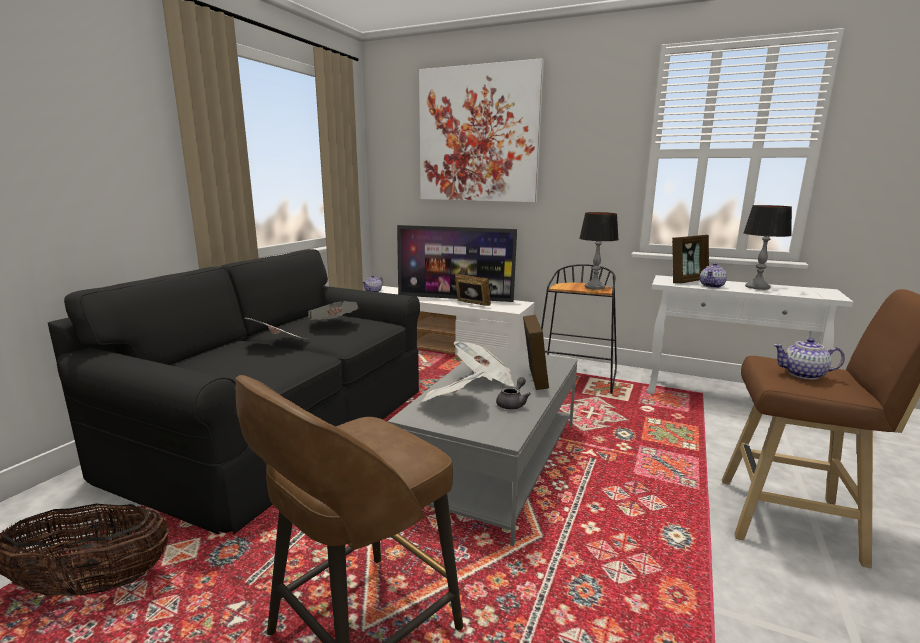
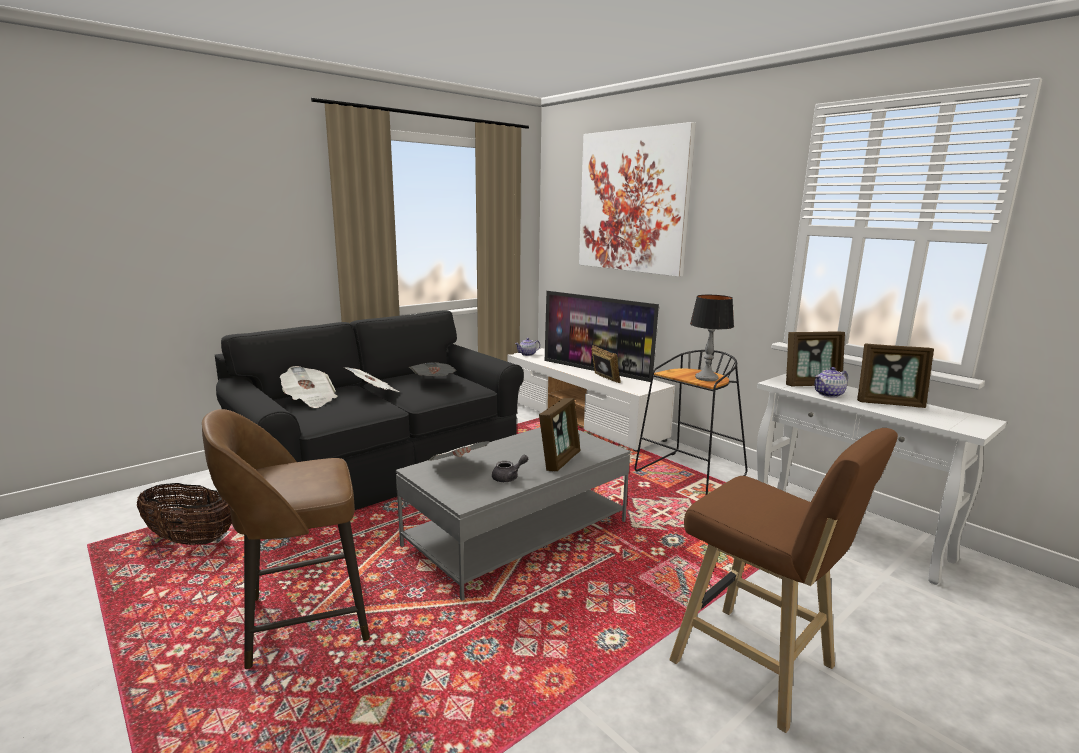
camera: 25 degrees right, 0 degrees up
newspaper [454,341,514,386] -> newspaper moved to [280,366,338,408]
table lamp [743,205,792,290] -> picture frame [857,343,934,408]
teapot [773,338,845,380] -> none

